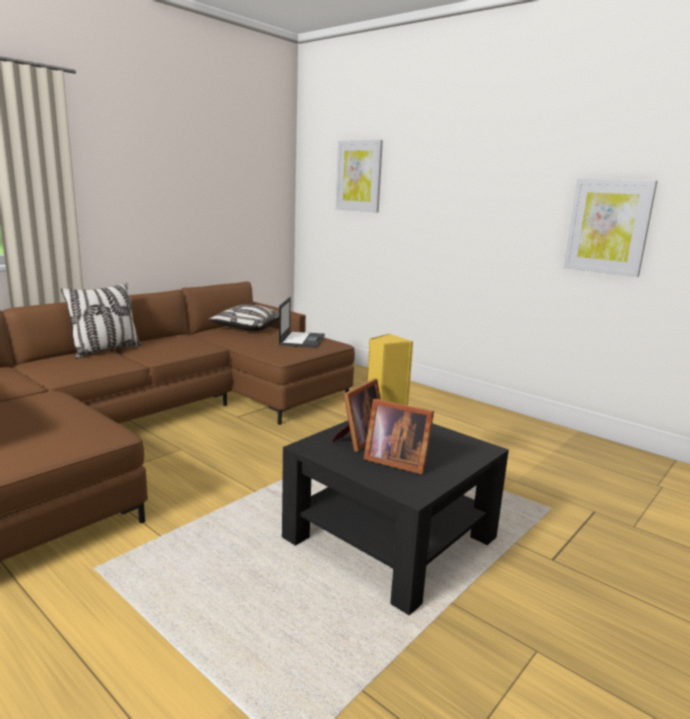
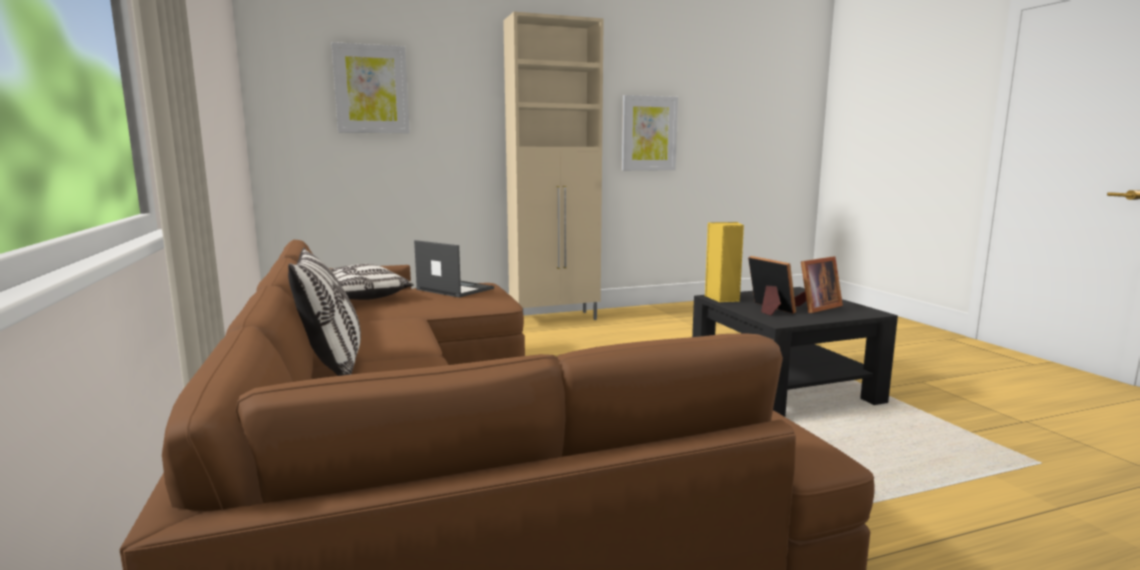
camera: 60 degrees left, 5 degrees down
none -> beige cabinet [503,12,604,327]

